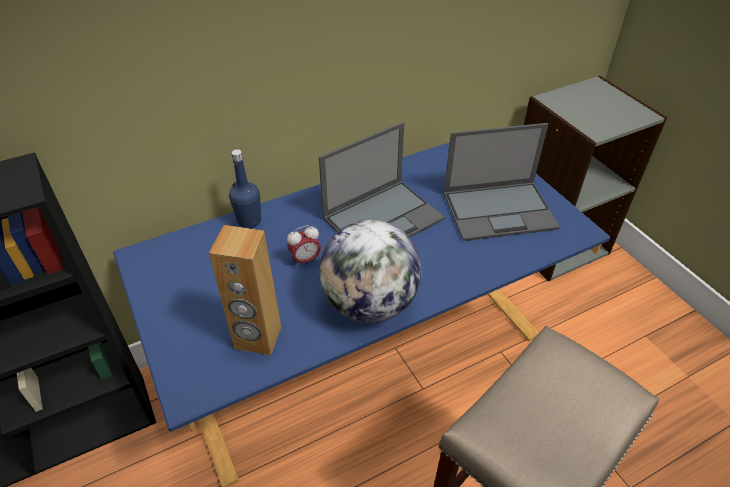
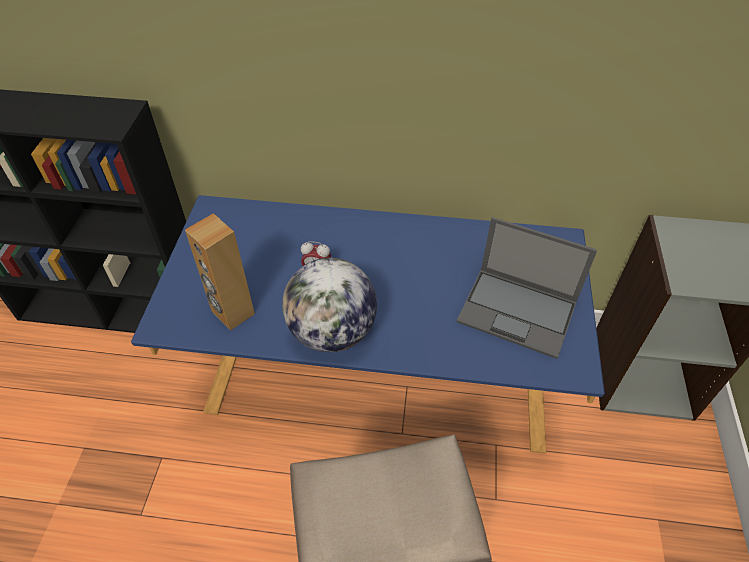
camera: 35 degrees right, 5 degrees up
blue bottle [229,149,261,228] -> none
laptop [319,122,445,238] -> none

